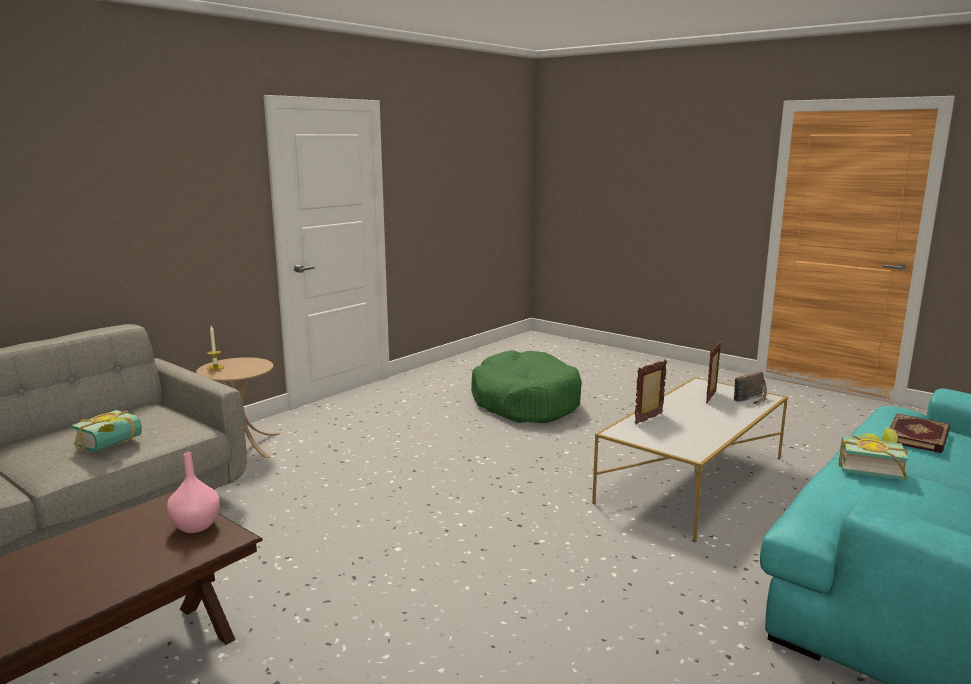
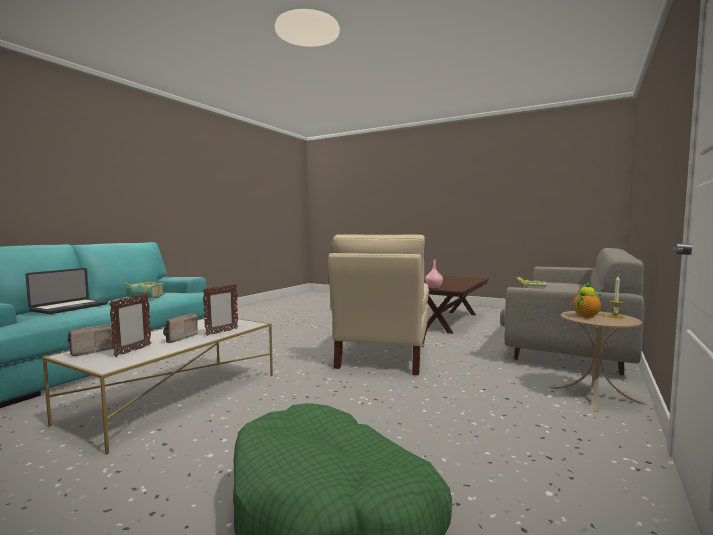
camera: 170 degrees right, 10 degrees down
book [889,413,950,453] -> laptop [26,268,108,314]
none -> radio [163,313,198,343]
none -> beige armchair [328,234,429,375]
none -> teapot [573,281,601,318]

